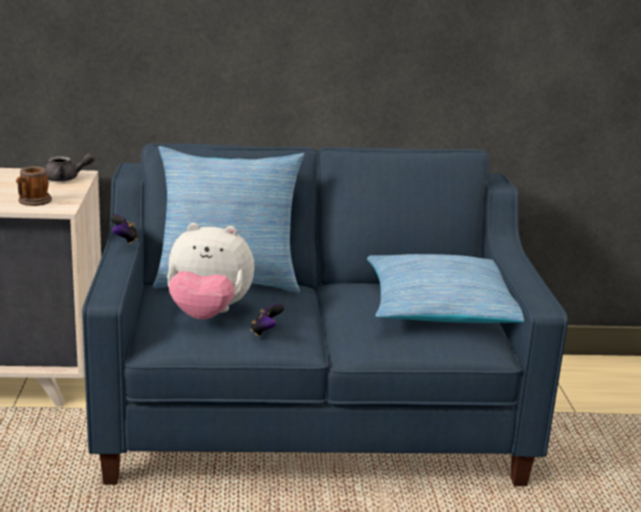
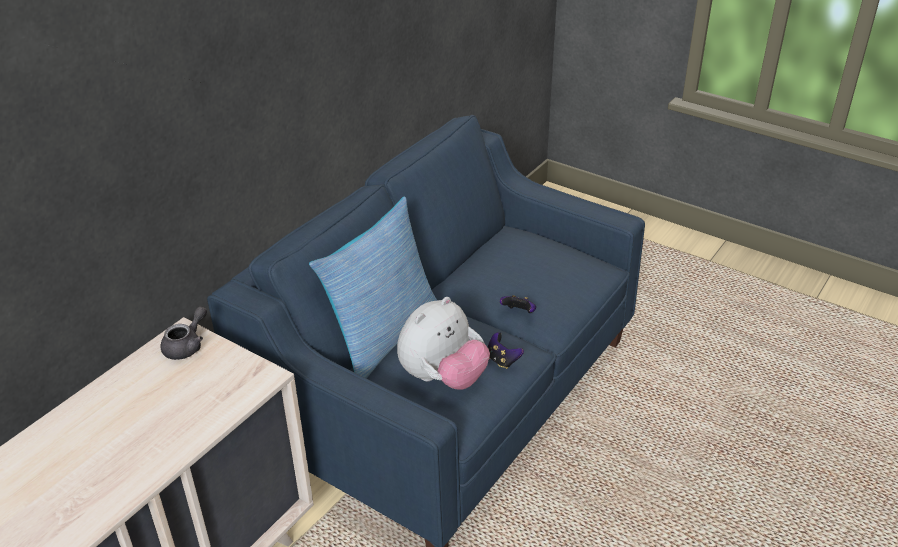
camera: 50 degrees left, 15 degrees up
mug [16,166,52,206] -> none
game controller [110,215,138,244] -> game controller moved to [500,295,536,313]
pillow [367,254,524,323] -> none

